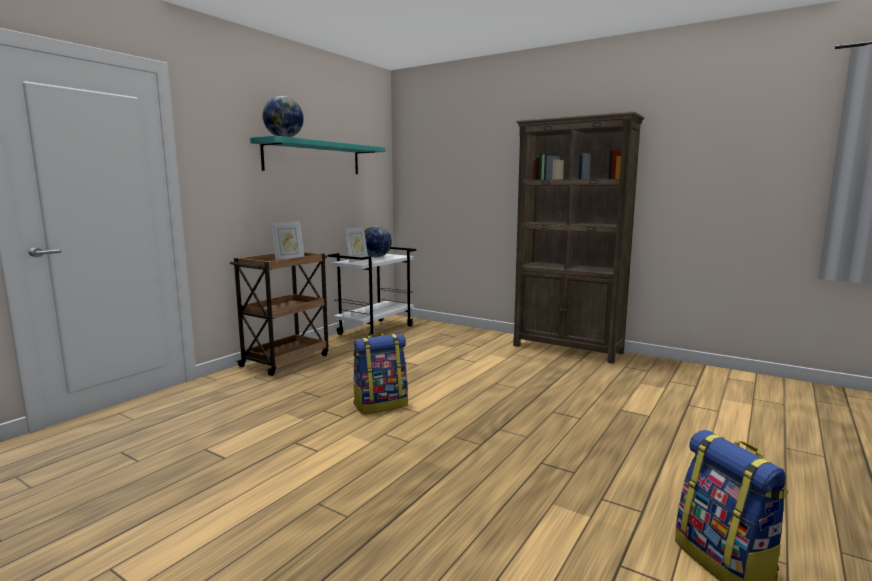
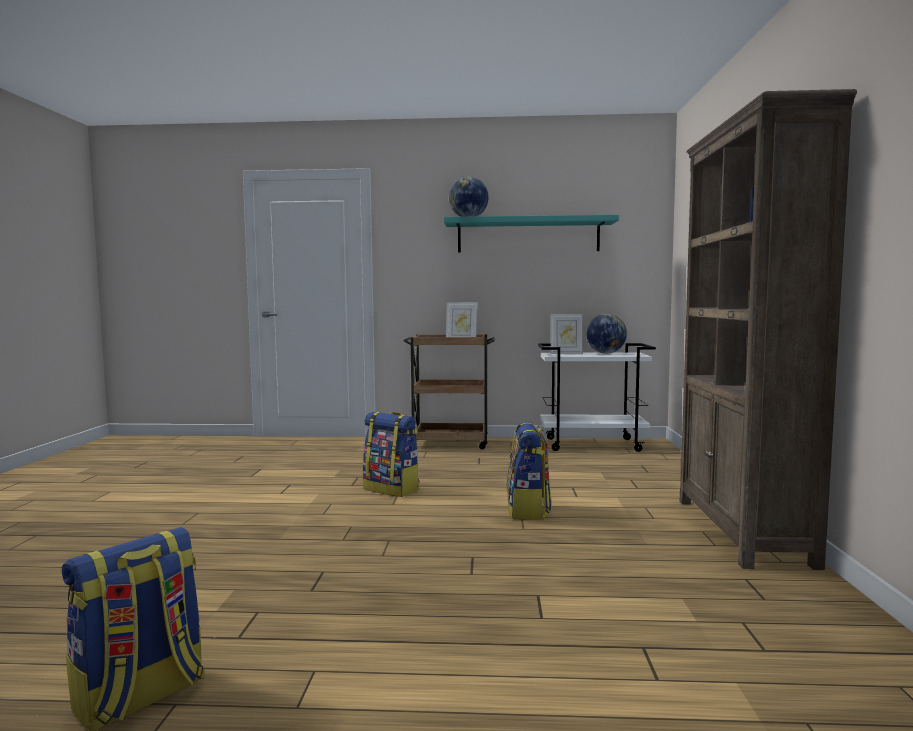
camera: 60 degrees right, 5 degrees down
none -> backpack [507,421,552,520]

